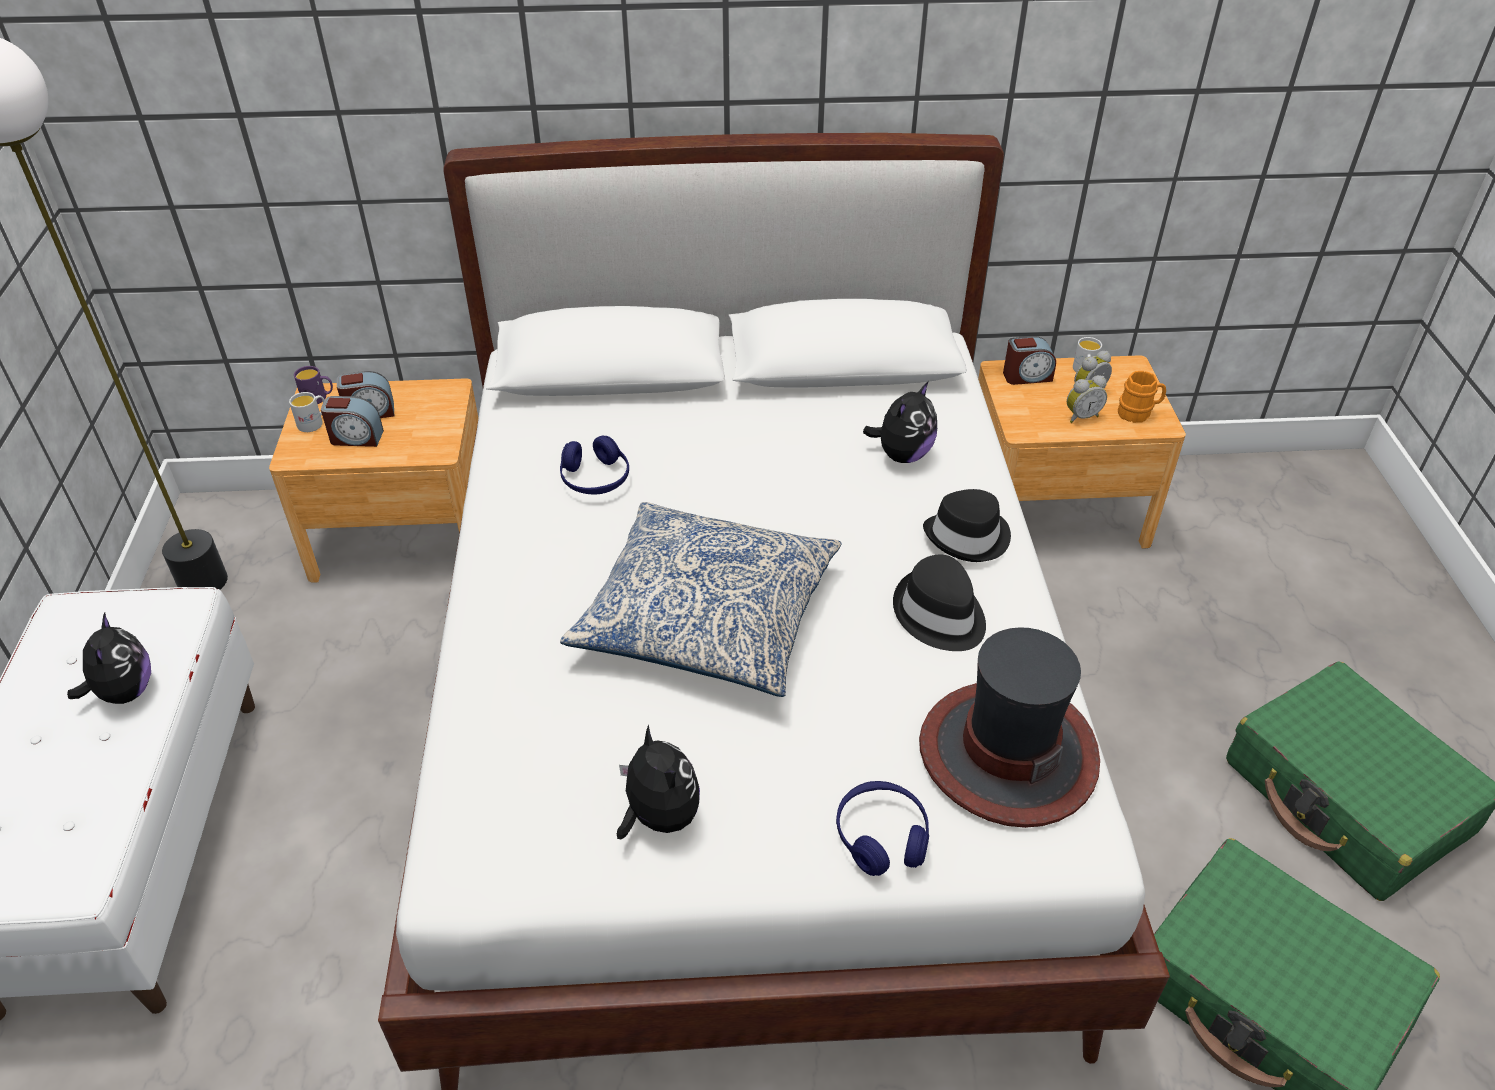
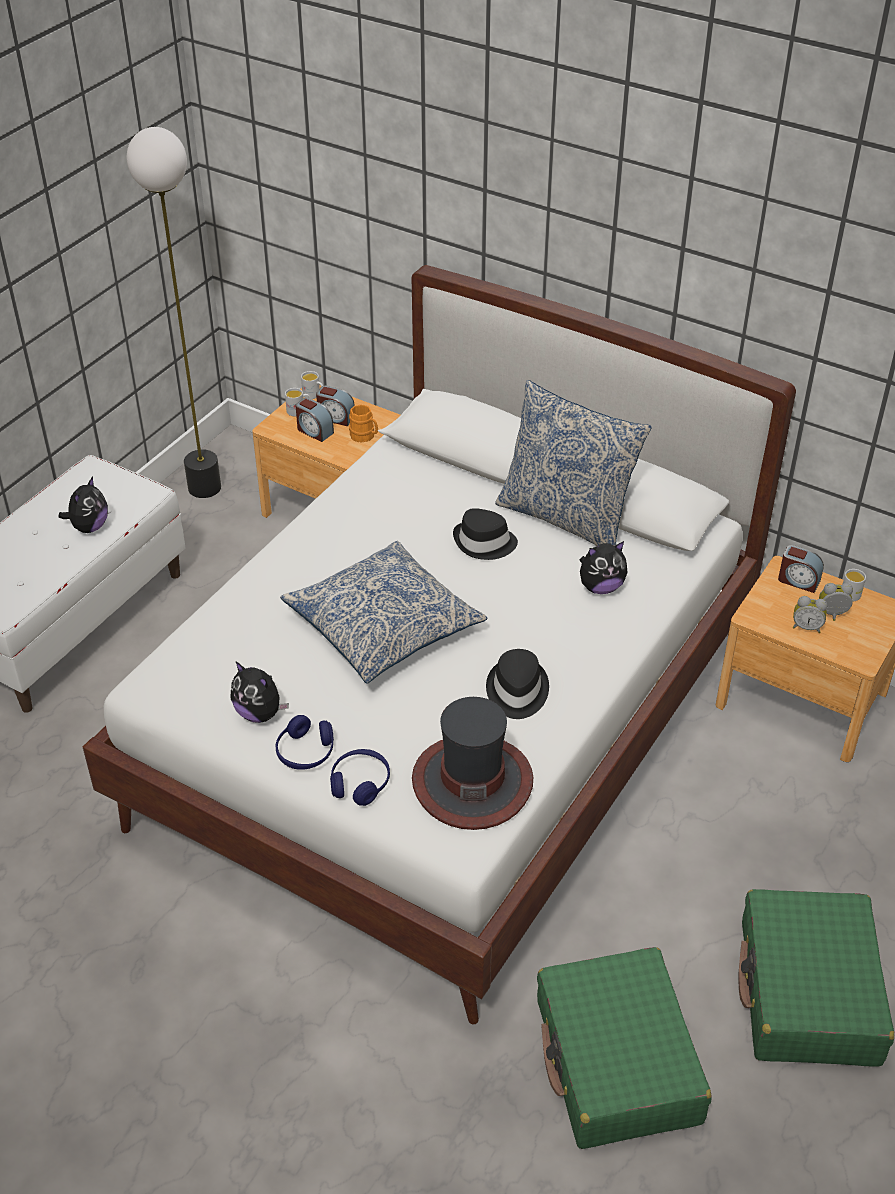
camera: 35 degrees right, 0 degrees up
purple mug [294,366,333,404] -> white mug [301,371,323,399]
blue headphones [560,435,629,494] -> blue headphones moved to [275,715,334,770]
plush toy [617,724,700,839] -> plush toy turned 120 degrees clockwise [230,662,289,723]
black hat [923,489,1011,562] -> black hat moved to [453,508,518,560]
orange mug [1118,371,1166,423] -> orange mug moved to [349,405,378,443]
none -> pillow [495,380,652,546]

